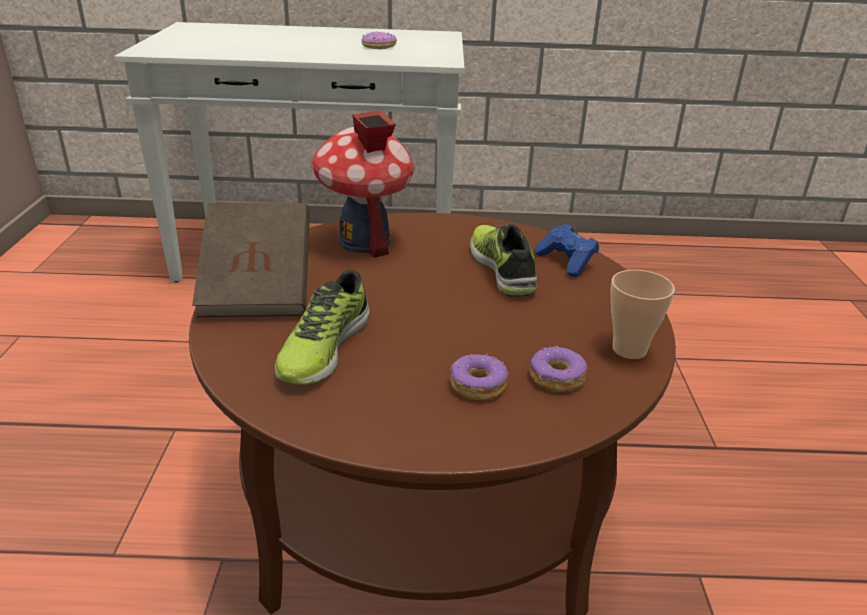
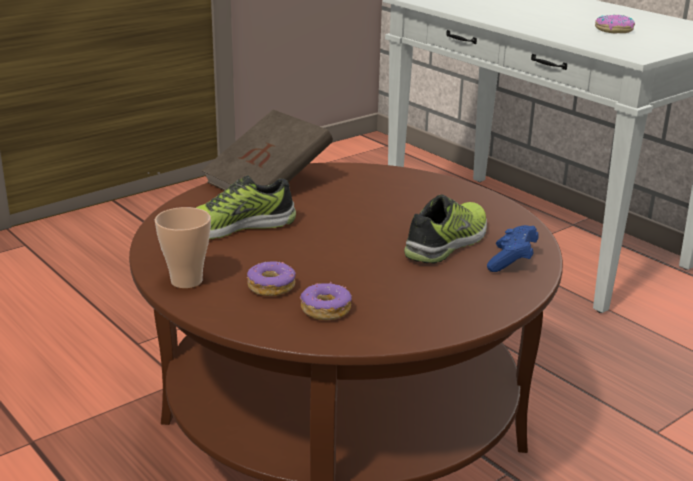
camera: 50 degrees right, 5 degrees down
toy house [311,110,414,258] -> none
cup [610,270,675,359] -> cup moved to [155,207,211,289]

